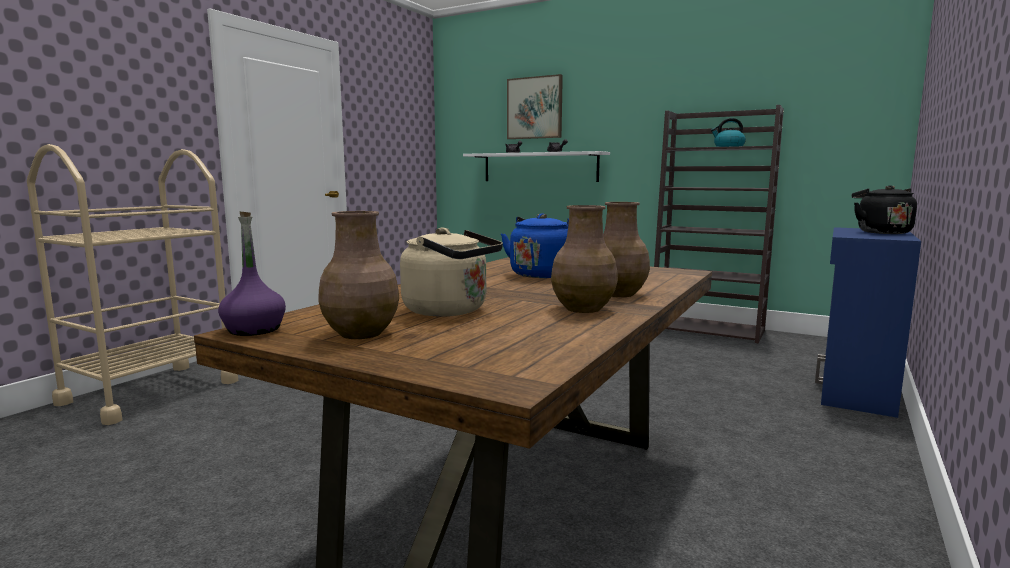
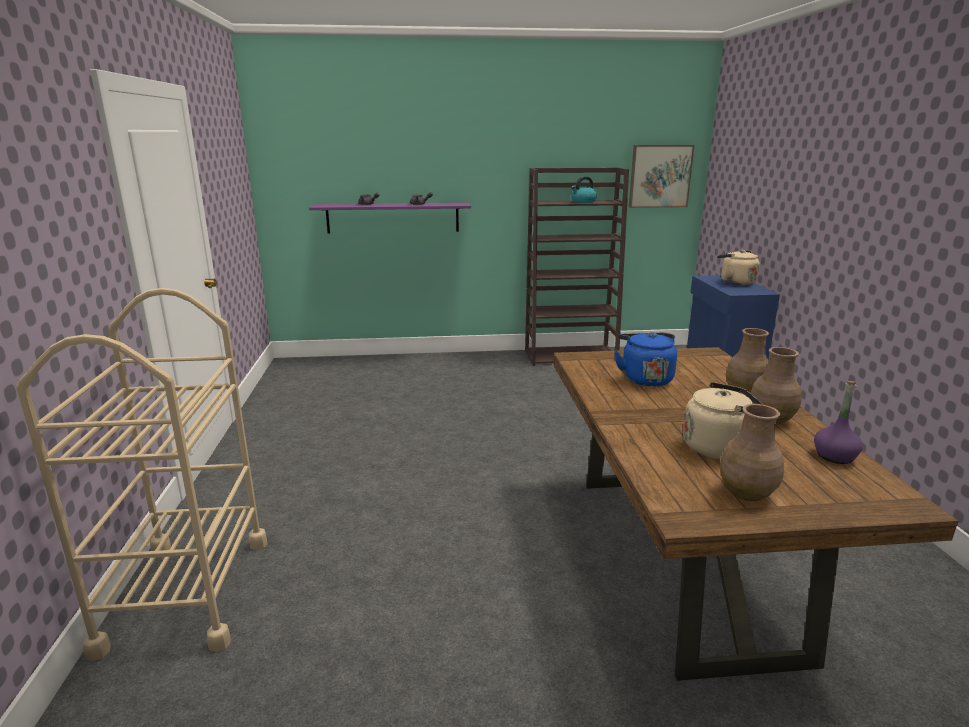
camera: 35 degrees left, 10 degrees up
purple bottle [218,212,286,336] -> purple bottle moved to [814,381,863,464]
white shelf [463,151,610,182] -> purple shelf [309,202,471,234]
picture [507,74,563,139] -> picture moved to [629,145,694,208]
black kettle [851,185,917,234] -> beige kettle [717,250,760,285]

